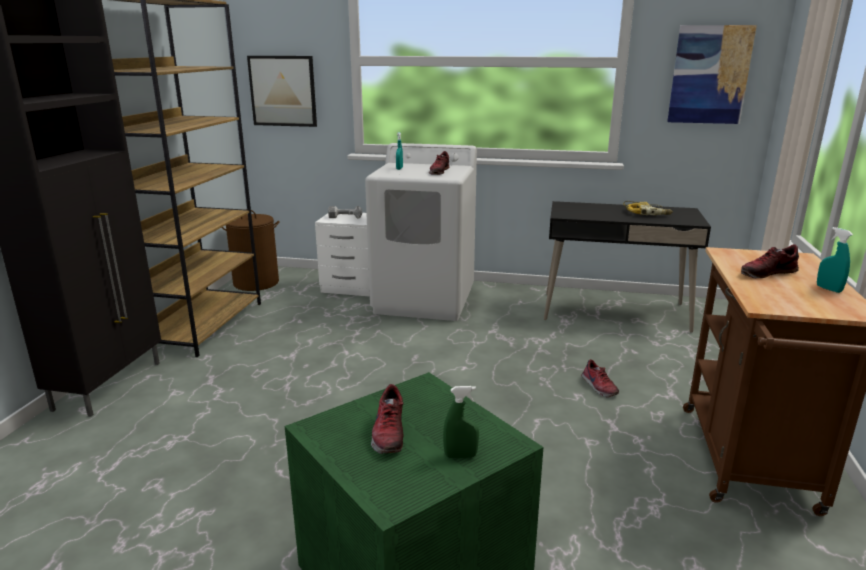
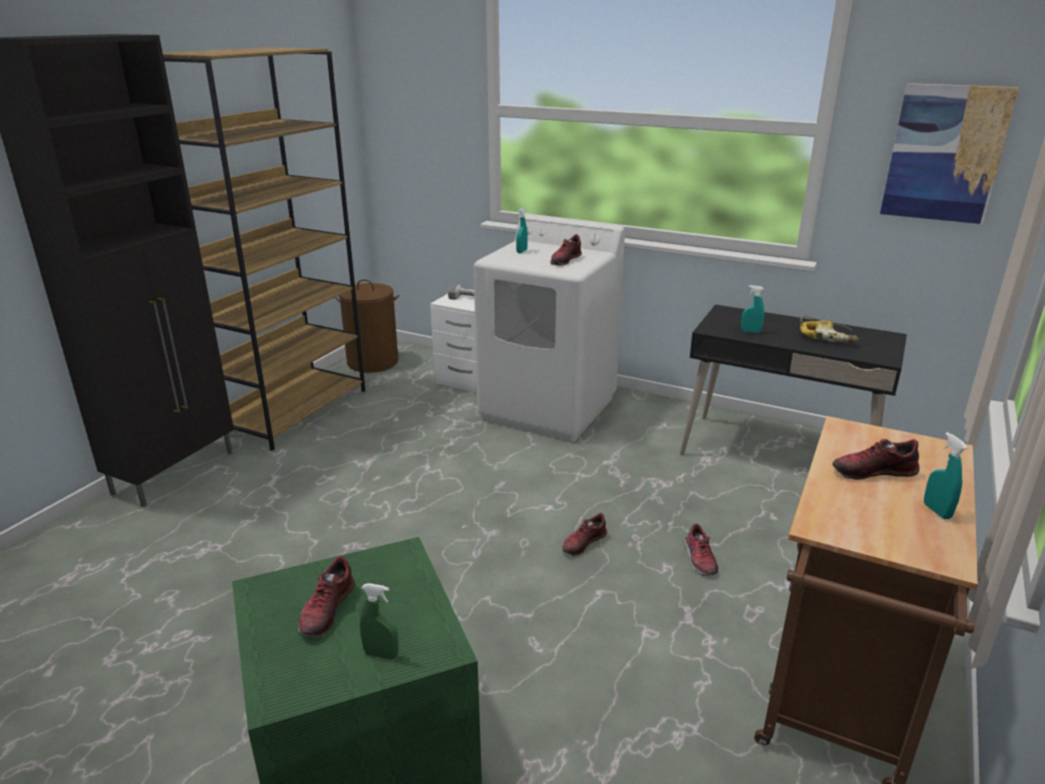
camera: 15 degrees right, 5 degrees up
picture [247,56,317,127] -> none
none -> shoe [562,513,607,556]
none -> turquoise spray bottle [741,285,764,333]

